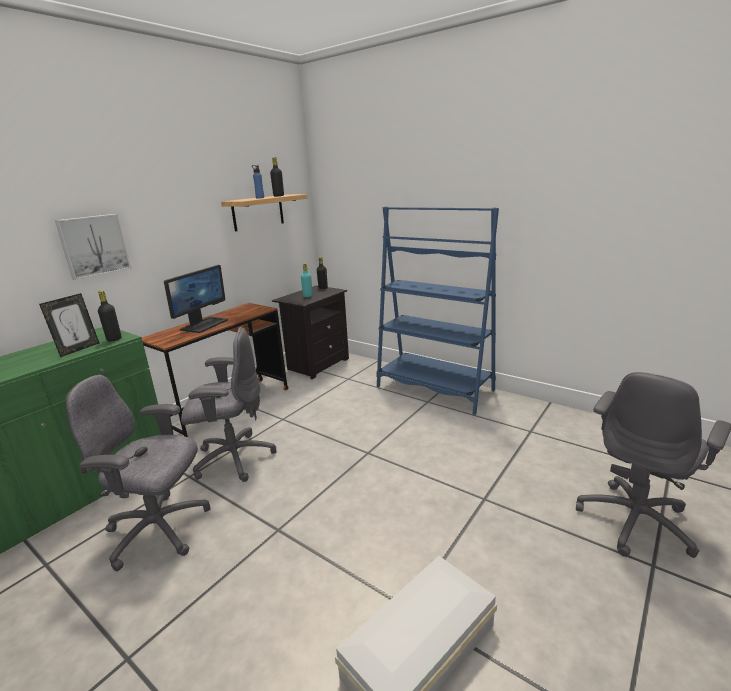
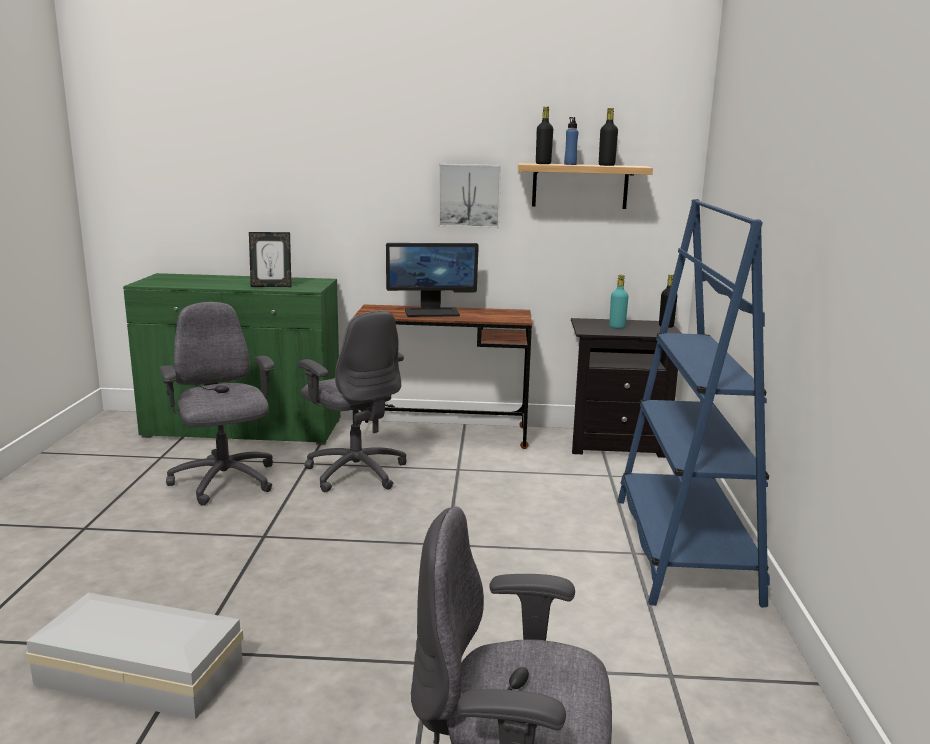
camera: 55 degrees right, 5 degrees down
picture [55,214,131,280] -> picture moved to [438,164,501,228]
black bottle [98,290,121,341] -> black bottle moved to [536,106,553,164]

